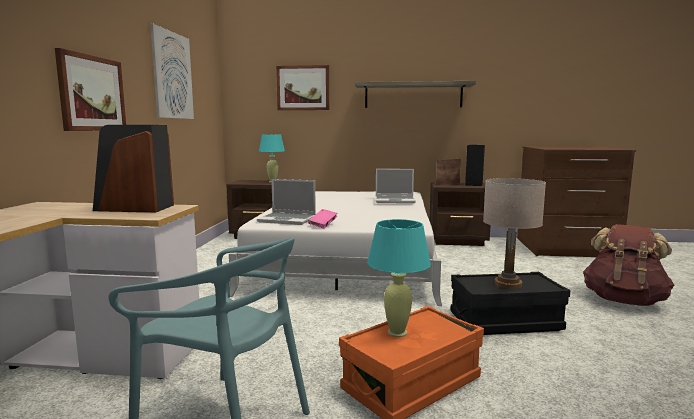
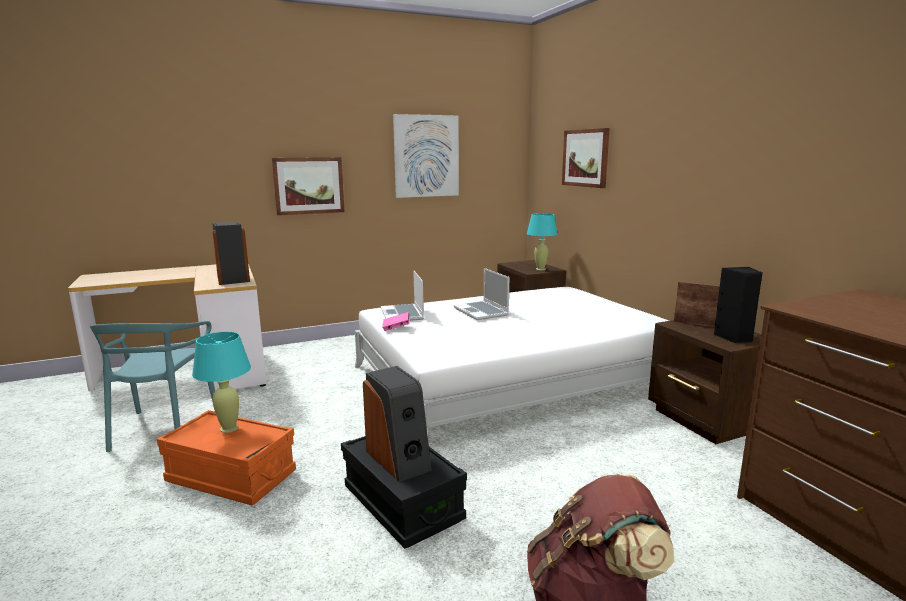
camera: 60 degrees right, 5 degrees up
shelf [355,81,476,108] -> none
laptop [376,168,416,204] -> laptop moved to [454,268,509,320]
beige table lamp [483,178,546,289] -> speaker [363,366,432,482]

